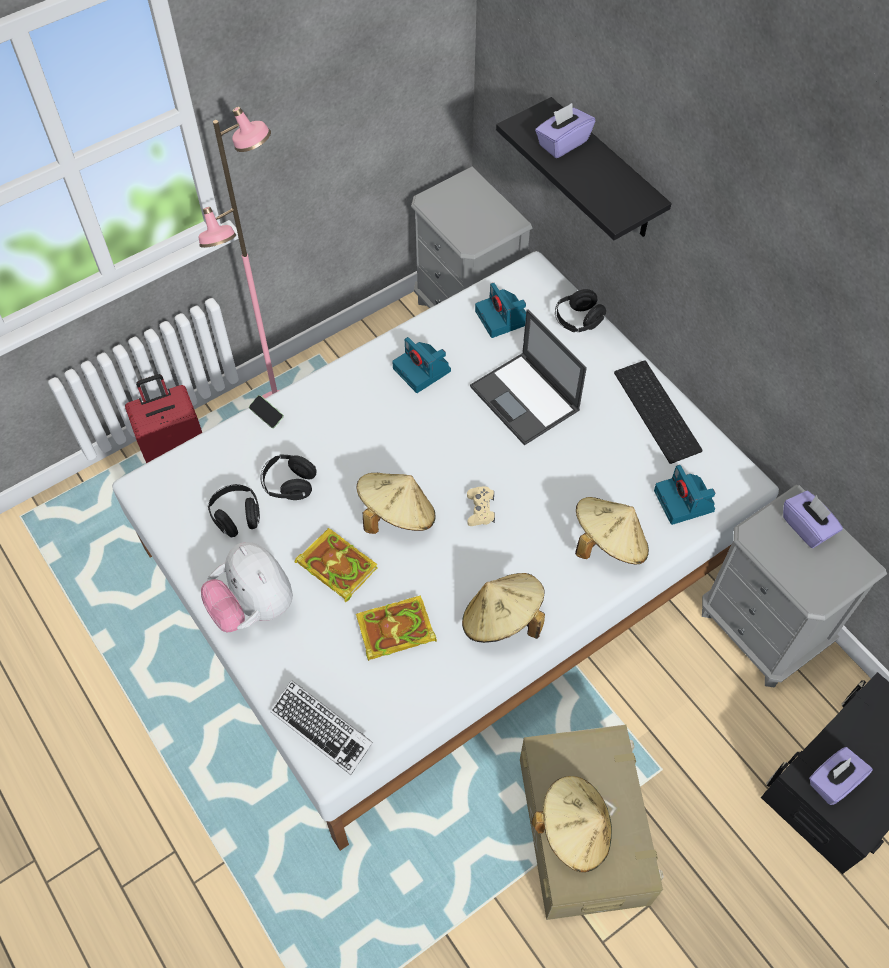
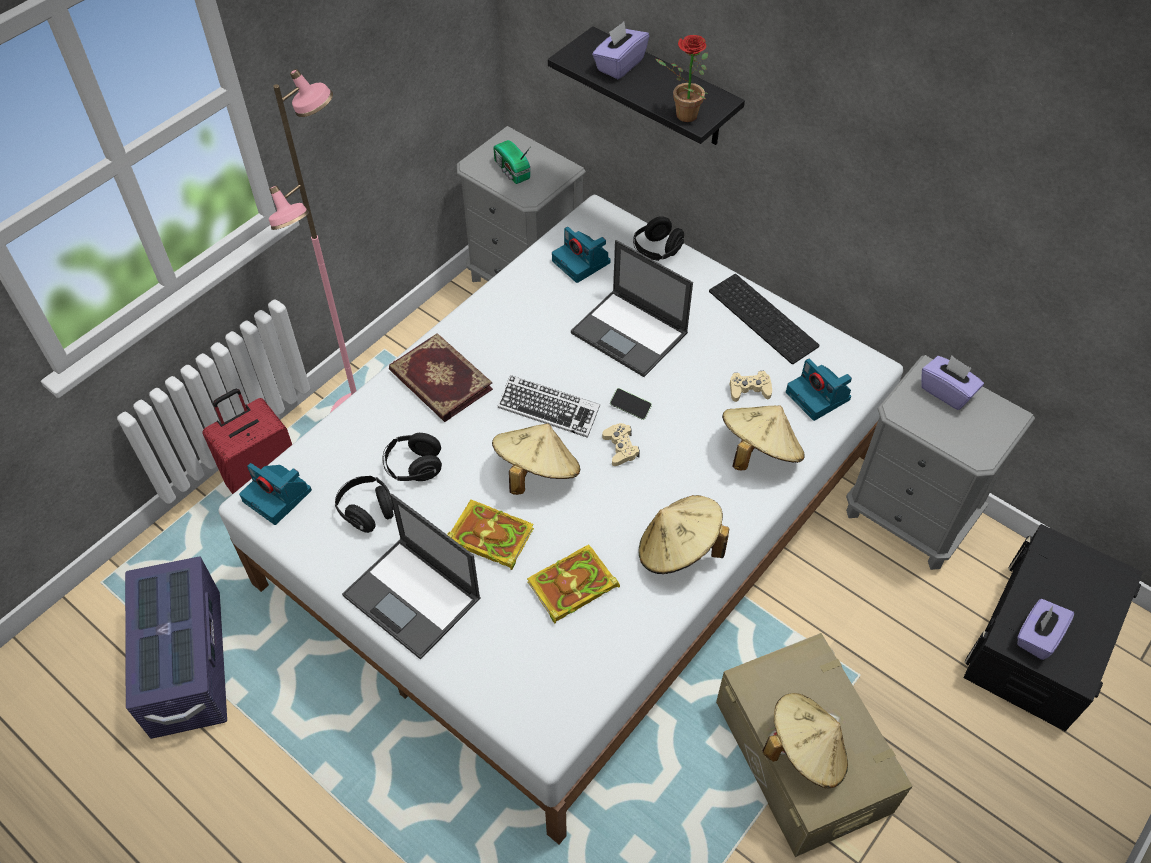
camera: 15 degrees left, 5 degrees down
plush toy [201,542,293,632] -> laptop [342,494,481,660]
phone [249,395,284,429] -> phone moved to [610,388,652,420]
keyboard [270,680,373,775] -> keyboard moved to [498,375,600,438]
camera [392,337,451,393] -> camera moved to [239,463,312,525]
none -> purple storage box [125,556,227,739]
none -> book [389,333,493,422]
none -> radio [493,140,532,184]
none -> potted plant [656,35,708,122]
none -> beige game controller [730,371,772,402]

